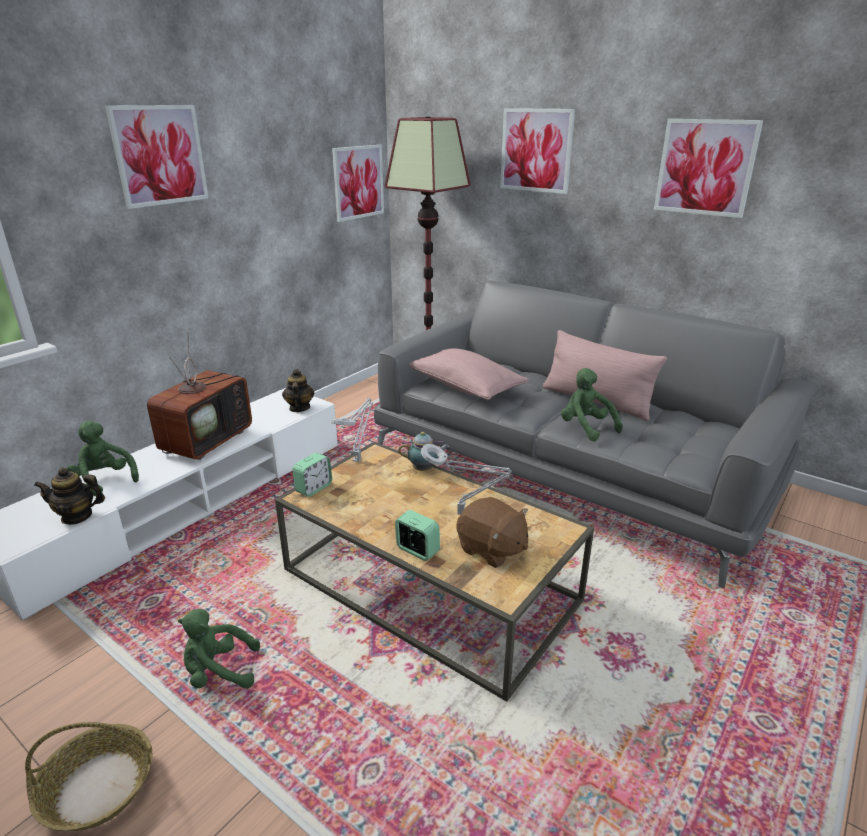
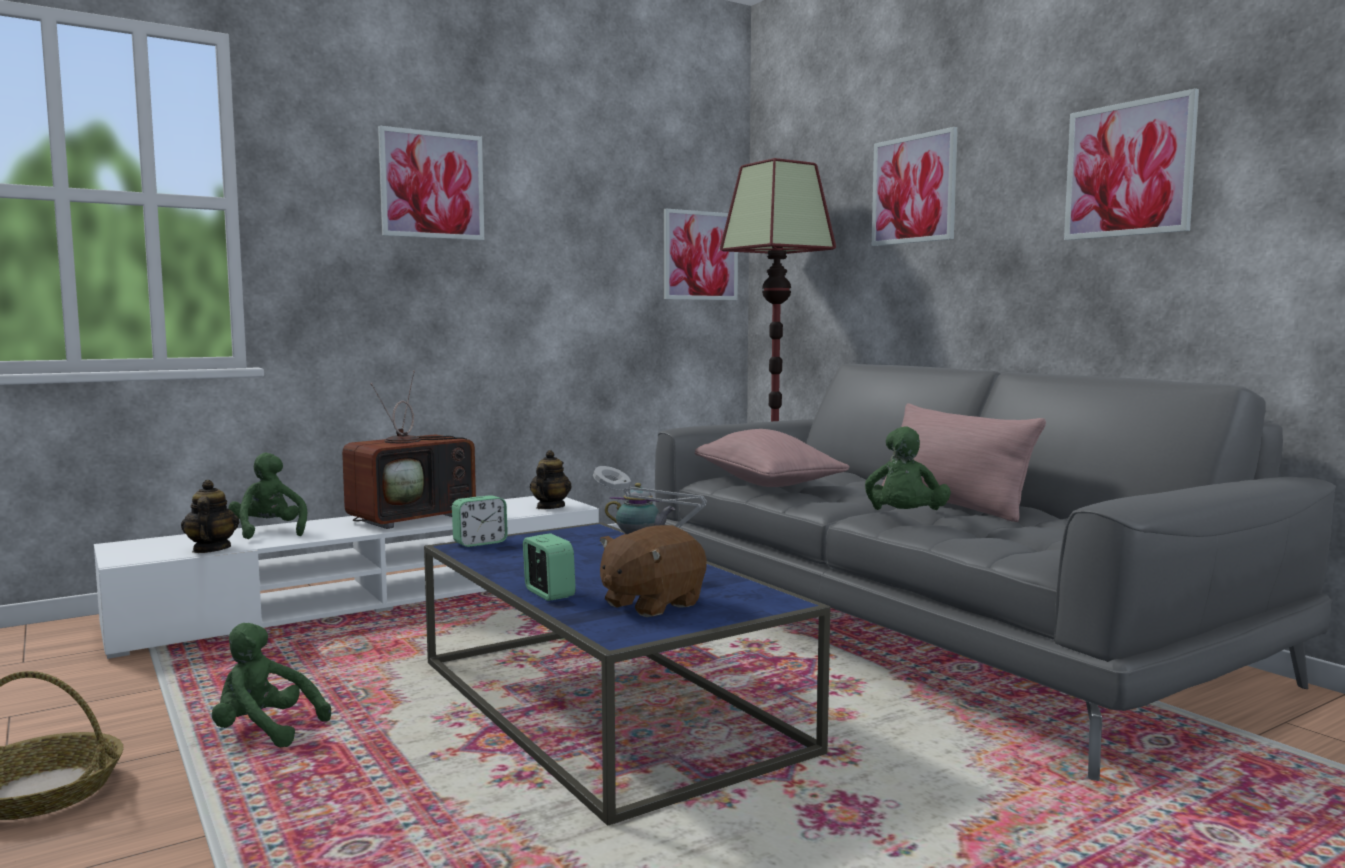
camera: 20 degrees right, 20 degrees down
teapot [34,468,105,525] -> teapot turned 60 degrees clockwise [181,480,239,553]
brown coffee table [275,442,594,702] -> blue coffee table [424,522,830,825]
grey table lamp [331,398,373,462] -> none
brown plush toy [456,497,528,568] -> brown plush toy turned 75 degrees clockwise [600,525,707,617]
green plush toy [561,368,623,442] -> green plush toy turned 150 degrees counterclockwise [865,426,951,510]

